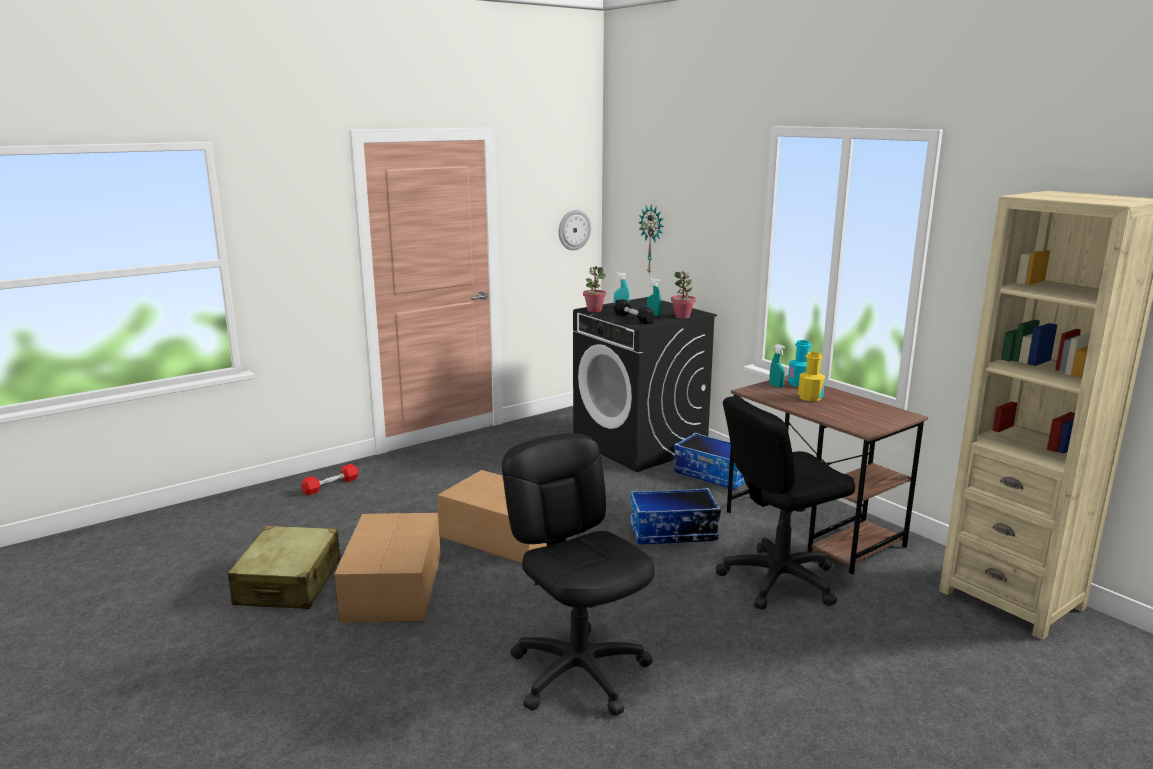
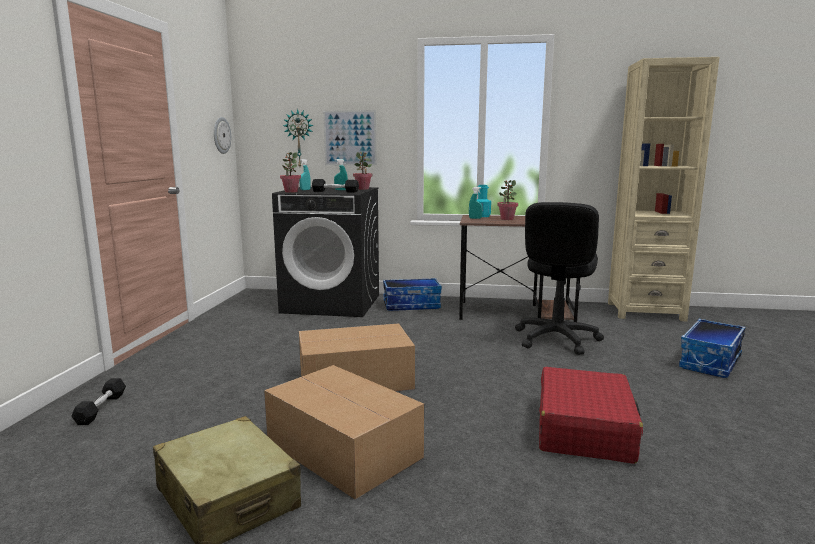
camera: 45 degrees left, 5 degrees down
red dumbbell [301,464,359,495] -> black dumbbell [71,378,126,425]
black office chair [502,433,655,716] -> red suitcase [539,367,643,464]
storage box [630,488,721,545] -> storage box moved to [679,319,746,378]
yellow bottle [798,352,825,401] -> potted plant [497,180,518,220]
none -> picture [323,110,377,166]

